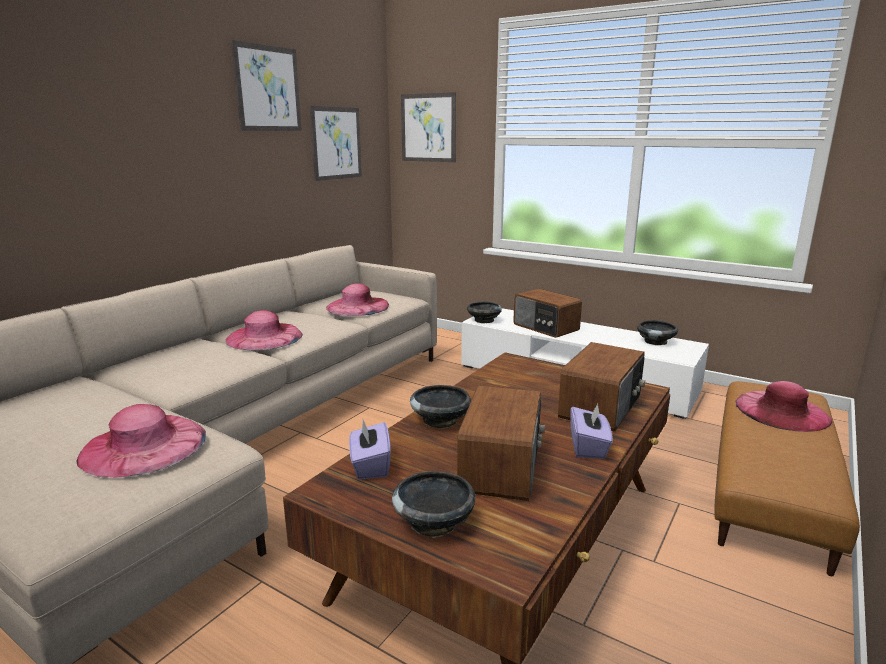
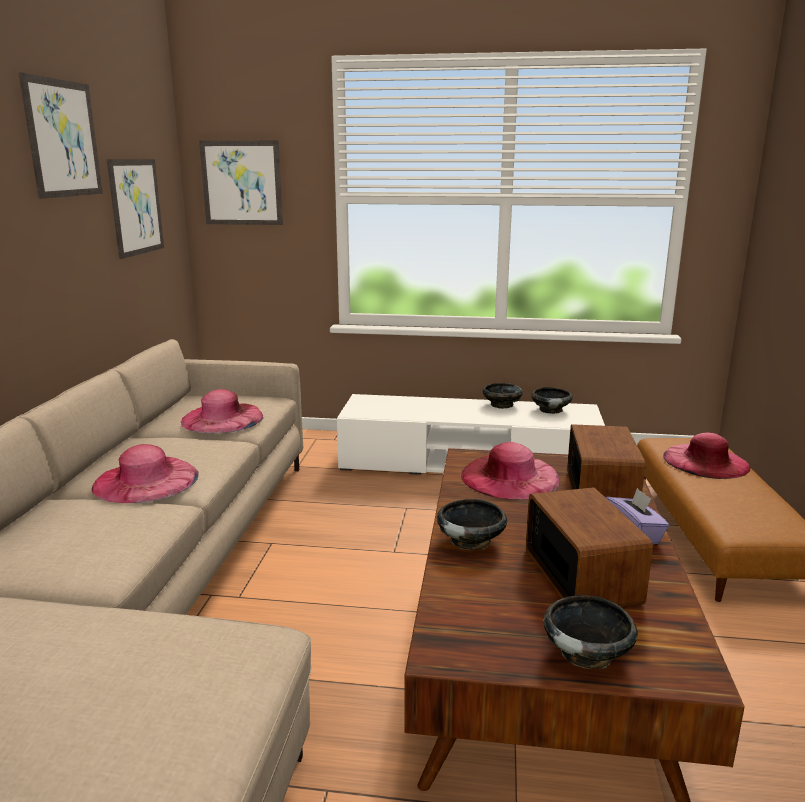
camera: 25 degrees left, 0 degrees up
pink hat [77,404,206,478] -> pink hat moved to [460,442,560,499]
purple tissue box [349,420,391,479] -> none
black bowl [467,302,502,323] -> black bowl moved to [482,383,523,409]
radio [513,289,582,338] -> none

